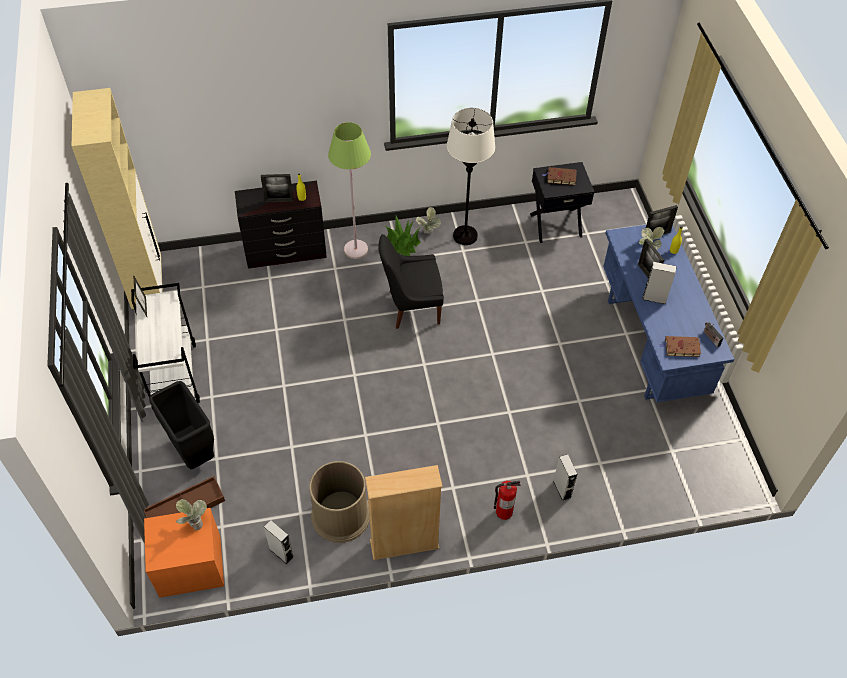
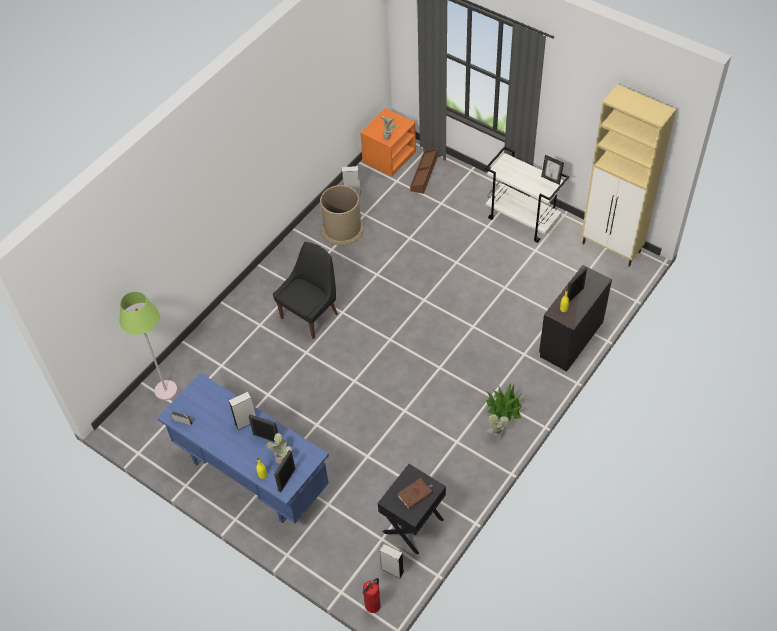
camera: 140 degrees right, 0 degrees up
black trash can [149,381,214,469] -> none
green floor lamp [328,122,371,259] -> green floor lamp moved to [120,291,177,400]
beige bookcase [365,465,442,560] -> none
black chair [378,234,444,329] -> black chair moved to [273,242,338,339]
white floor lamp [447,108,495,245] -> none
fire extinguisher [494,481,521,520] -> fire extinguisher moved to [363,578,381,613]
grey speaker [553,454,577,501] -> grey speaker moved to [380,544,404,578]
brown book [659,336,701,357] -> none

